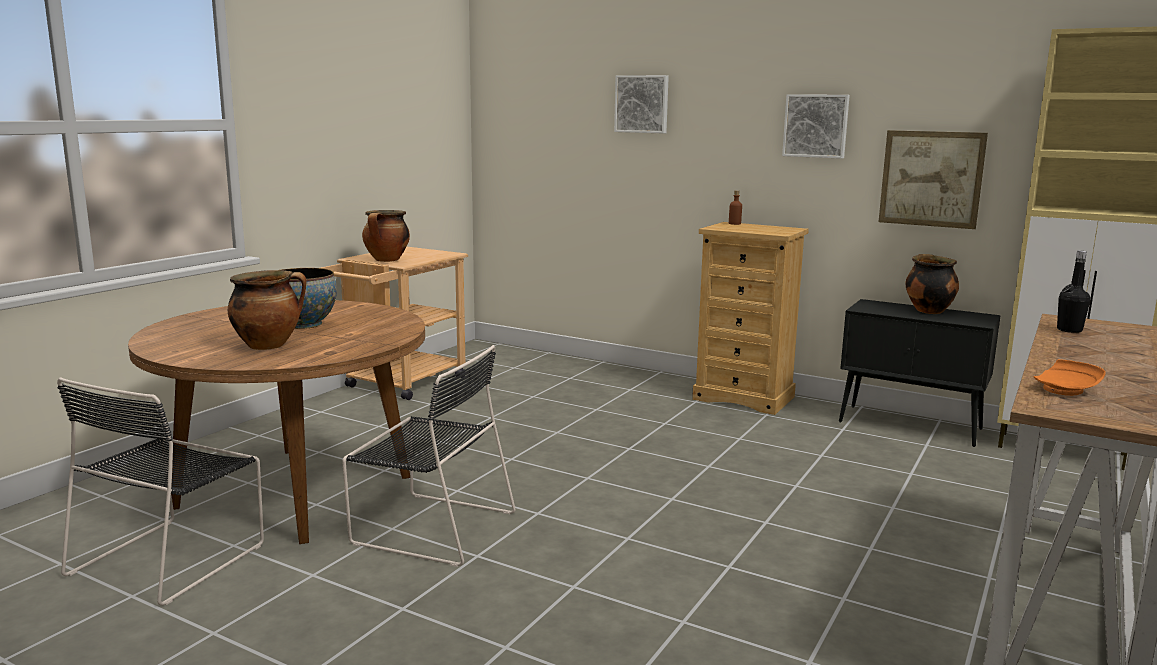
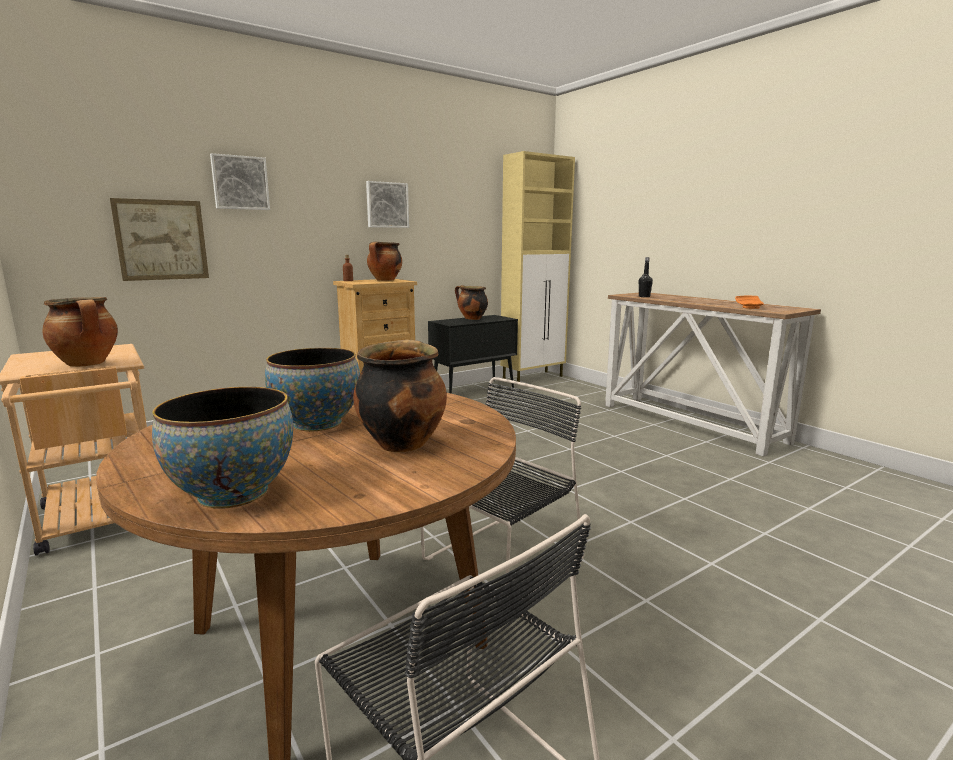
camera: 65 degrees left, 0 degrees up
picture [879,130,988,229] -> picture moved to [110,198,209,281]
none -> bowl [152,387,293,509]
none -> cooking pot [367,242,402,281]

